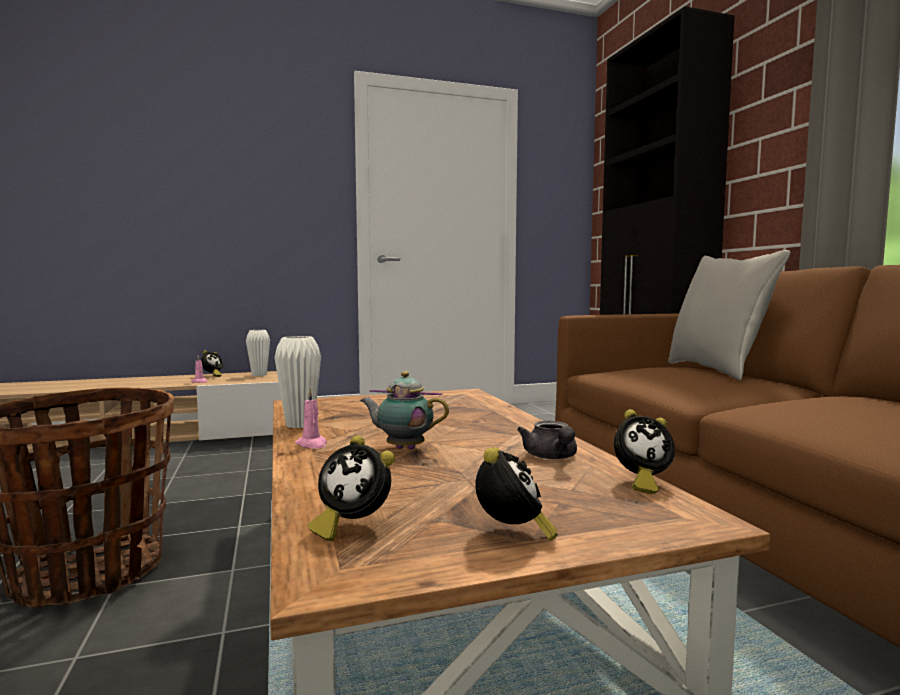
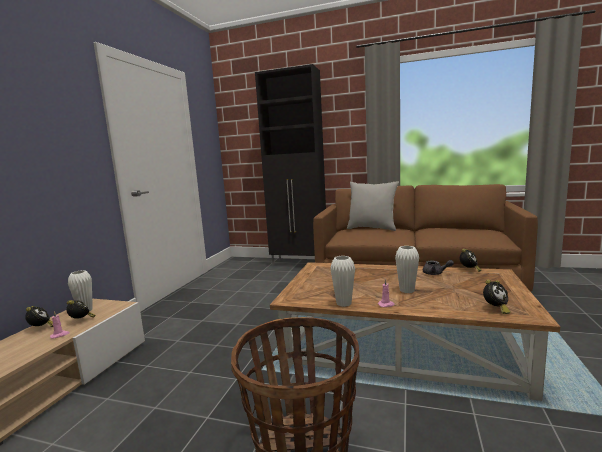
camera: 55 degrees left, 5 degrees up
teapot [360,371,449,450] -> white vase [395,246,419,293]
alarm clock [475,447,558,541] -> alarm clock moved to [66,300,95,319]

